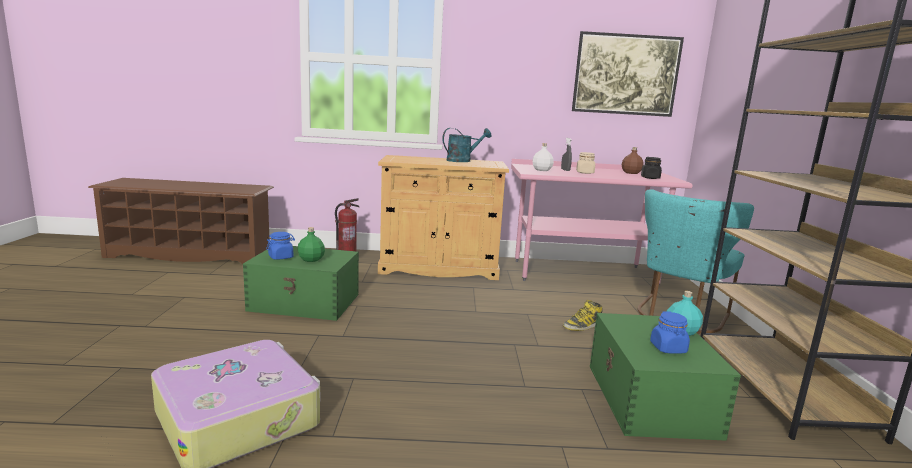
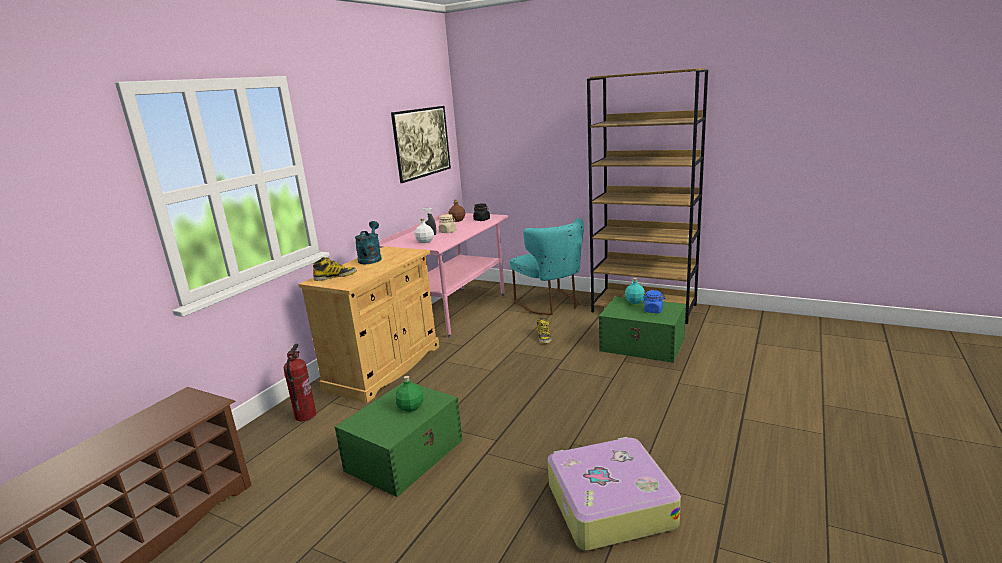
camera: 60 degrees left, 5 degrees up
blue jar [266,232,295,260] -> none
none -> boot [313,257,357,281]

